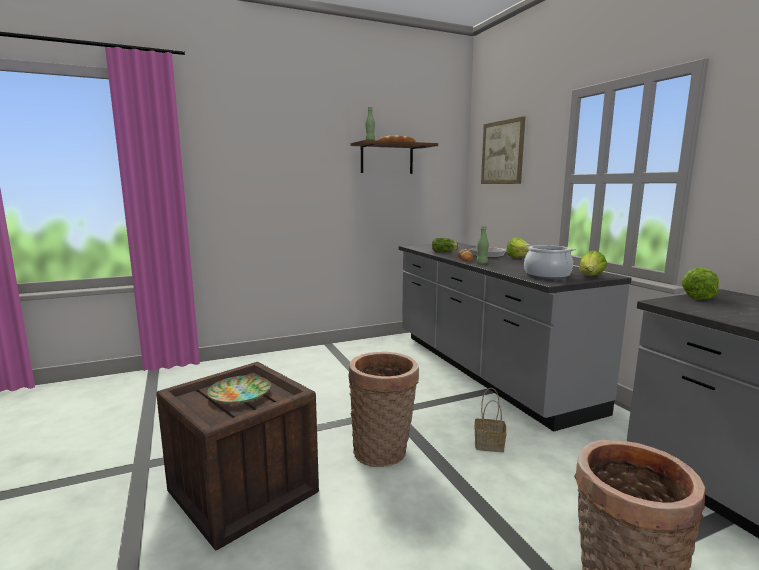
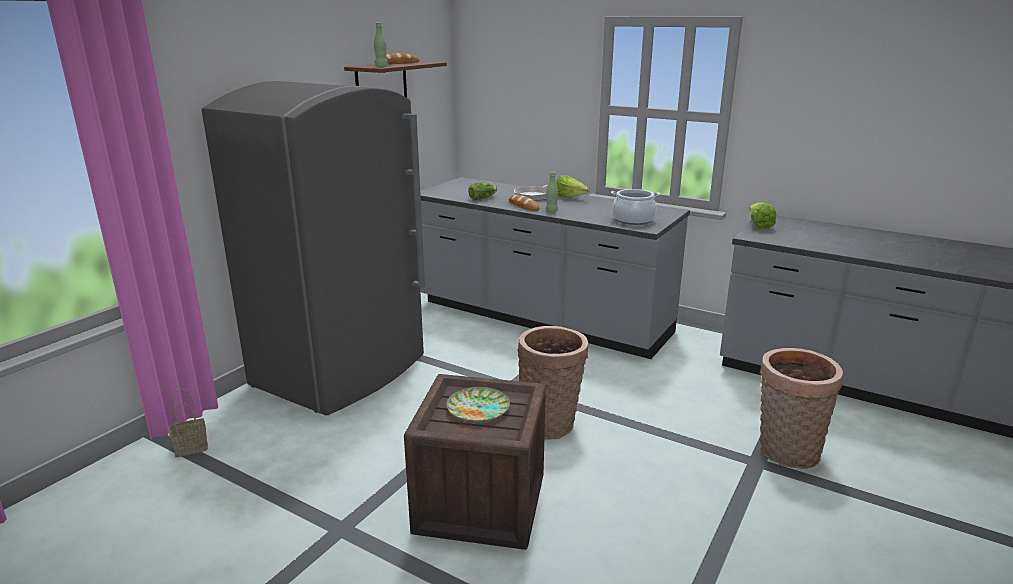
camera: 35 degrees left, 10 degrees up
basket [474,388,507,452] -> basket moved to [169,389,208,458]
picture [481,116,525,184] -> none
lettuce [579,250,607,276] -> none
none -> grey fridge [202,81,425,415]

